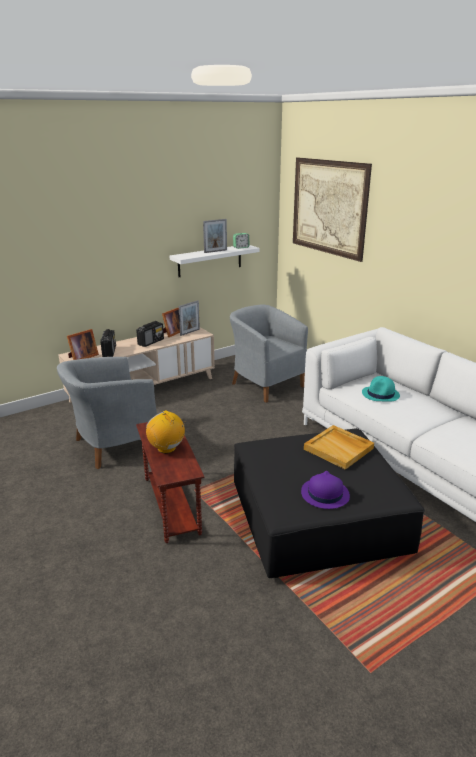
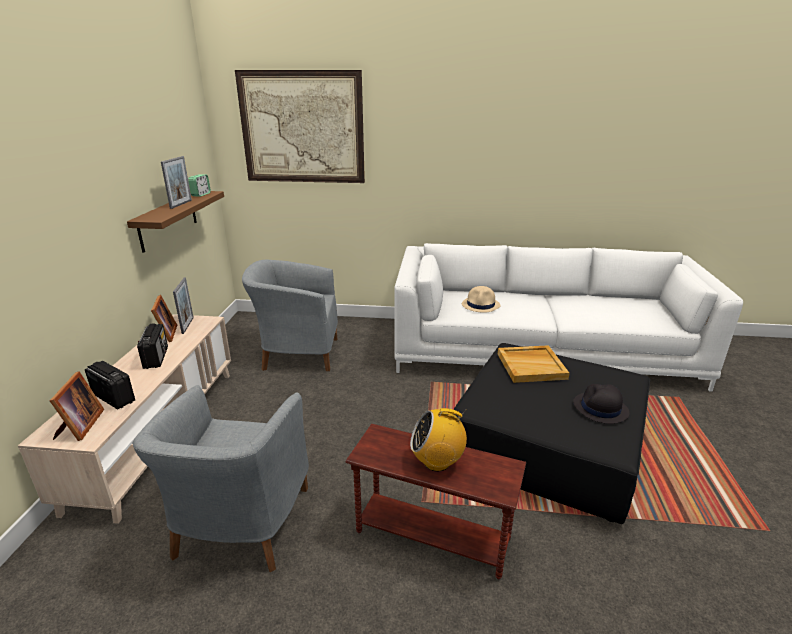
camera: 50 degrees left, 0 degrees up
white shelf [170,245,260,277] -> brown shelf [127,191,224,253]
purple hat [301,471,350,509] -> black hat [573,384,629,424]
turquoise hat [362,376,400,401] -> beige hat [462,286,501,312]

